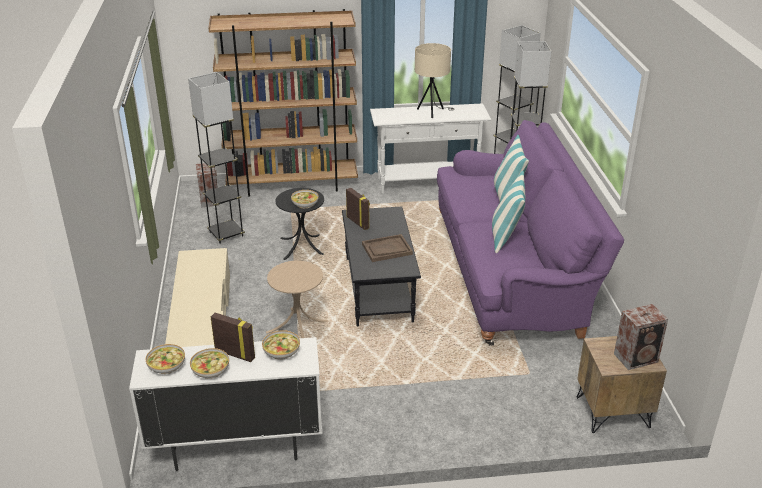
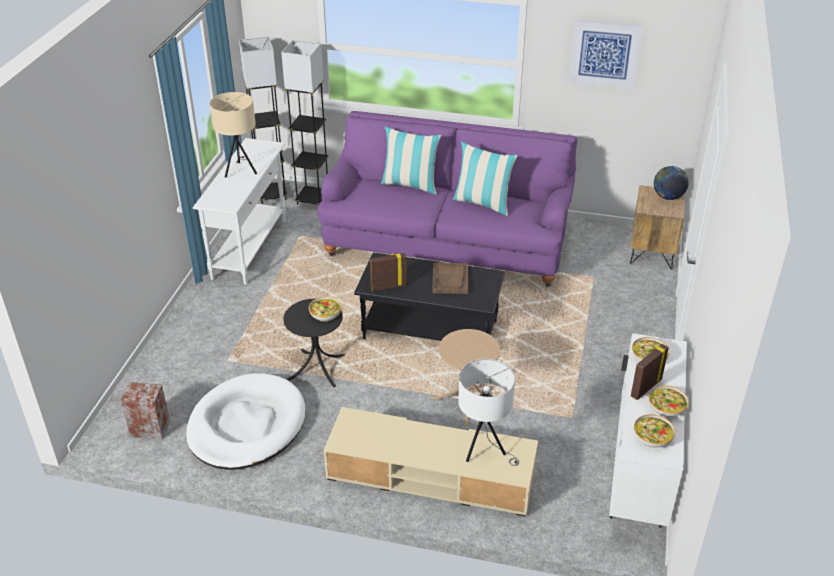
camera: 70 degrees left, 5 degrees up
grey floor lamp [188,72,245,244] -> white dog bed [186,373,305,470]
brown bookcase [208,9,358,197] -> none
speaker [614,304,668,370] -> globe [654,166,688,200]
none -> white table lamp [458,359,519,466]
none -> picture [569,20,643,89]

